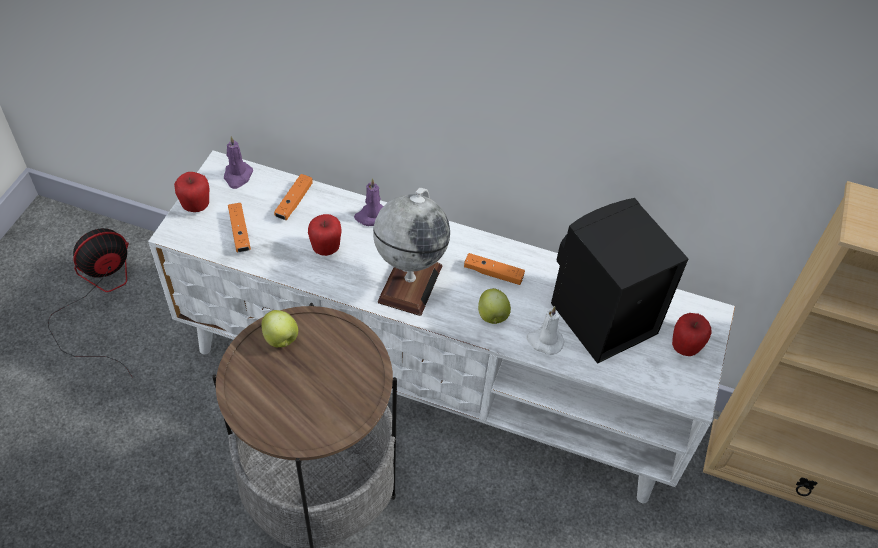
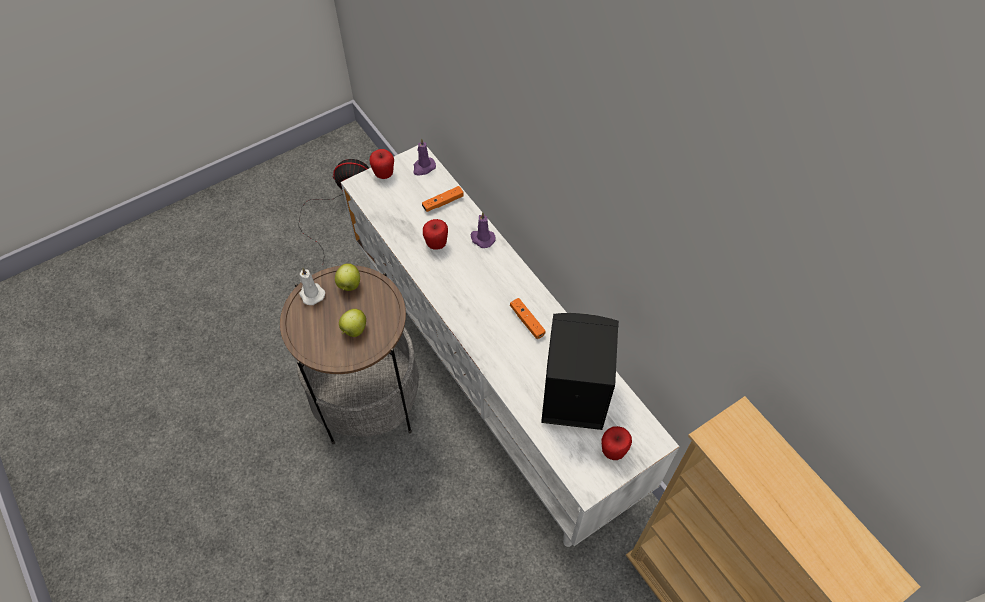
camera: 40 degrees right, 5 degrees up
orange game controller [228,203,251,253] -> none
globe [373,188,450,316] -> none
apple [478,288,511,324] -> apple moved to [339,309,366,337]
white candle [526,306,564,355] -> white candle moved to [299,268,325,305]

